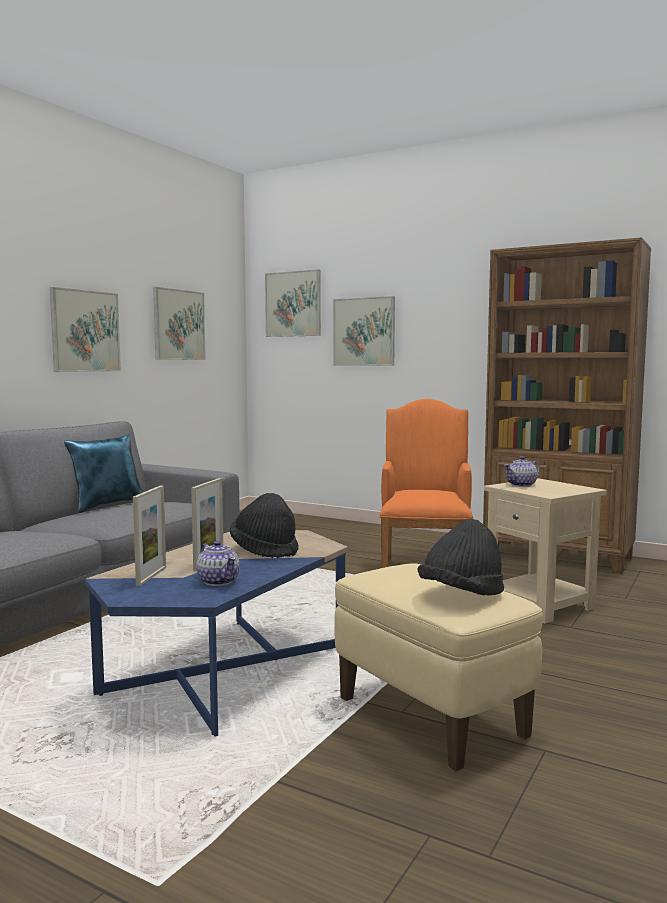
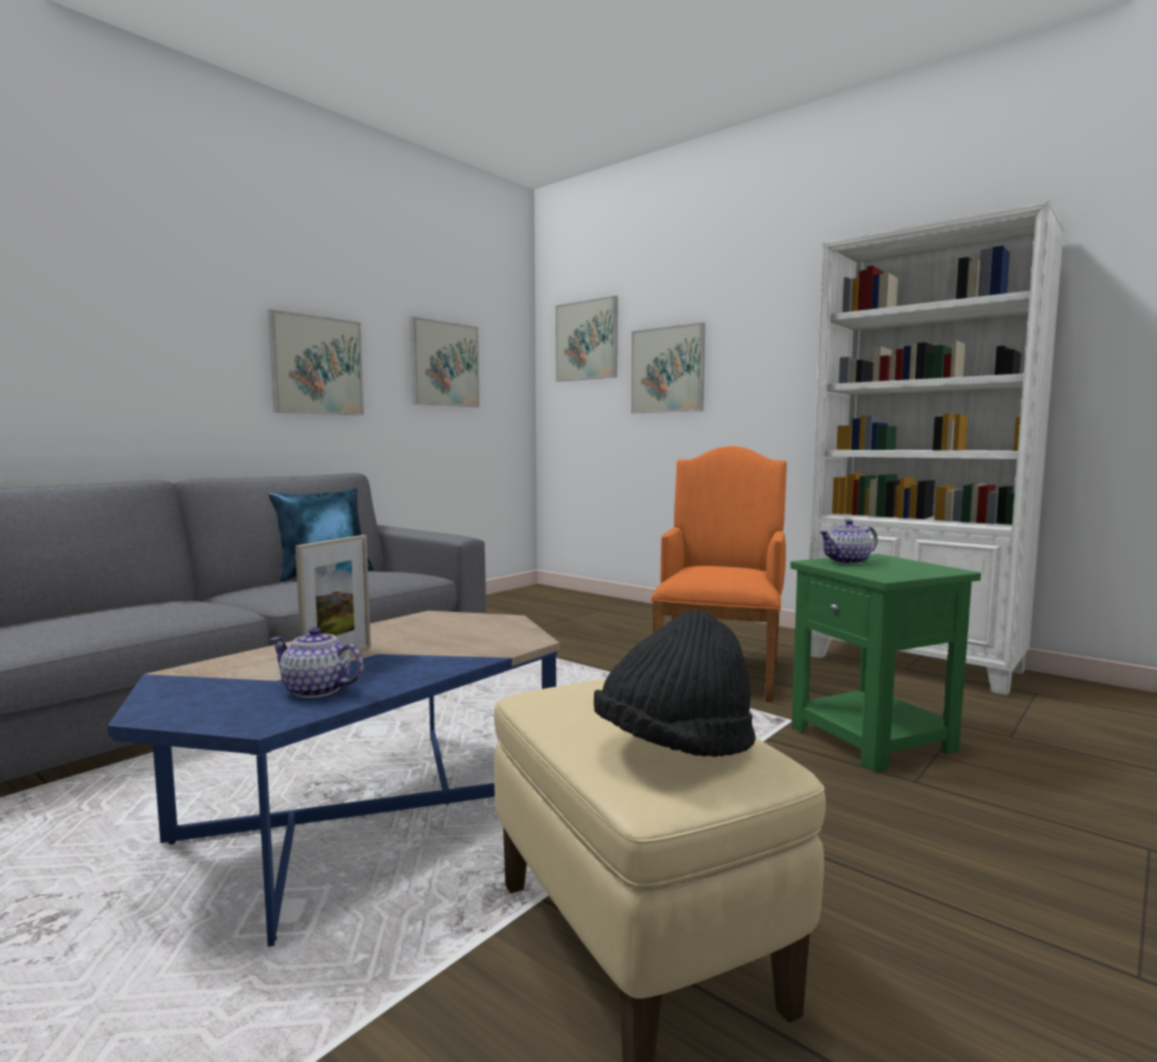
camera: 10 degrees right, 0 degrees up
picture frame [133,486,166,586] -> none
teapot [196,541,239,586] -> teapot turned 135 degrees clockwise [269,627,363,698]
black hat [230,493,299,558] -> none
brown bookcase [483,237,651,573] -> white bookcase [809,200,1064,695]
beige side table [484,478,607,624] -> green side table [790,554,981,772]

